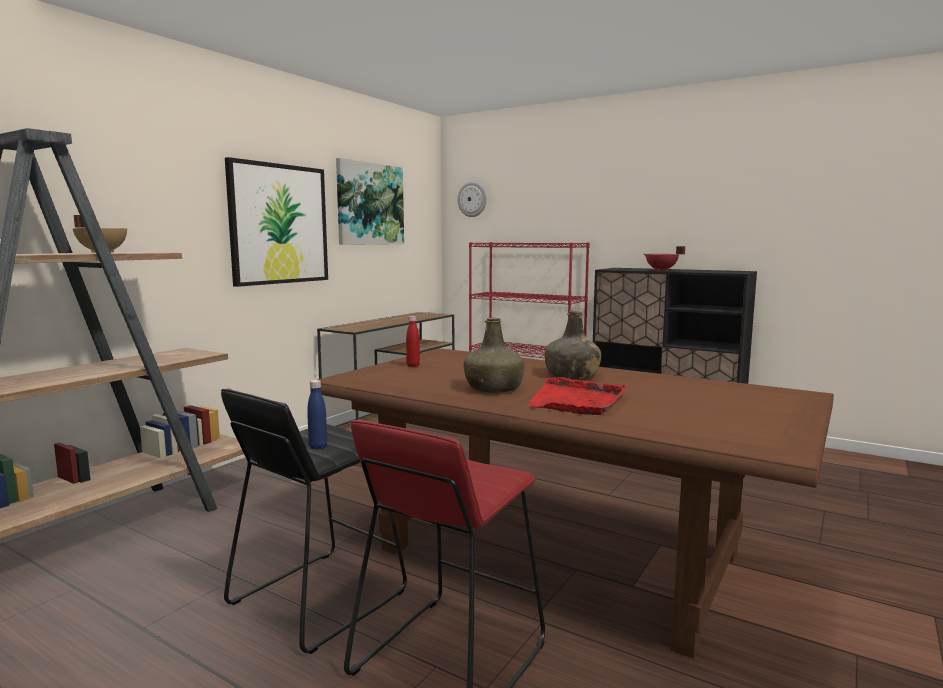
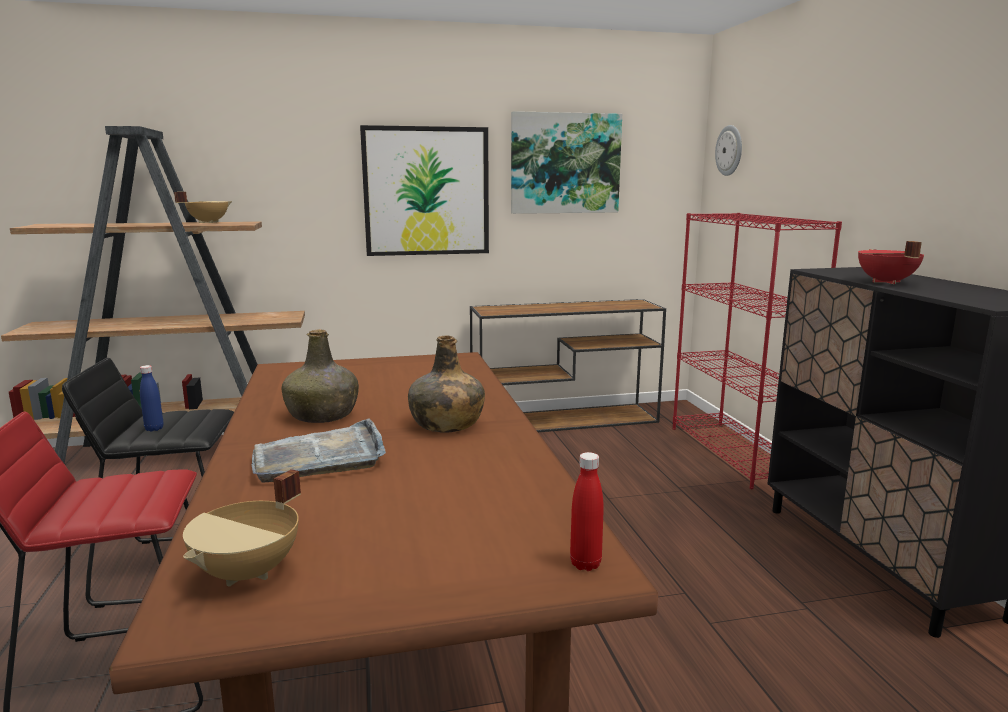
camera: 45 degrees right, 5 degrees up
red bottle [406,316,420,367] -> red bottle moved to [570,452,604,571]
red tray [527,377,627,415] -> grey tray [252,418,386,483]
none -> beige cooking pot [183,469,301,587]

